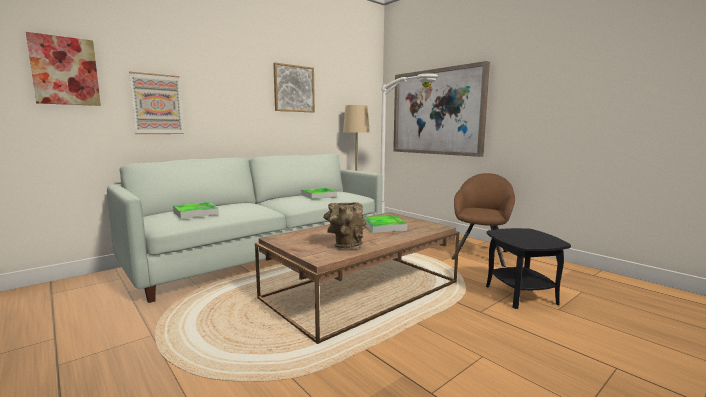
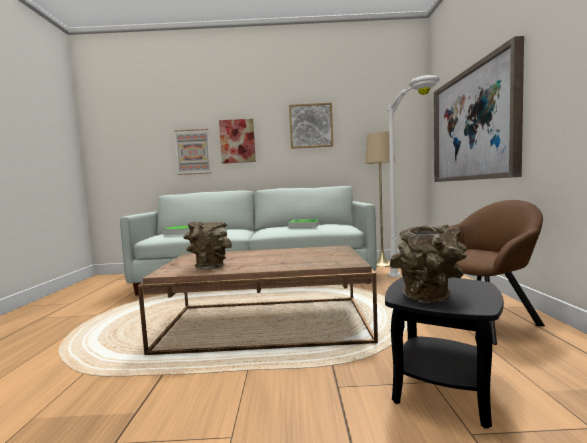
camera: 40 degrees right, 5 degrees down
picture [26,32,101,106] -> picture moved to [219,119,256,164]
tray [364,216,407,233] -> none
none -> brown vase [390,224,467,303]

